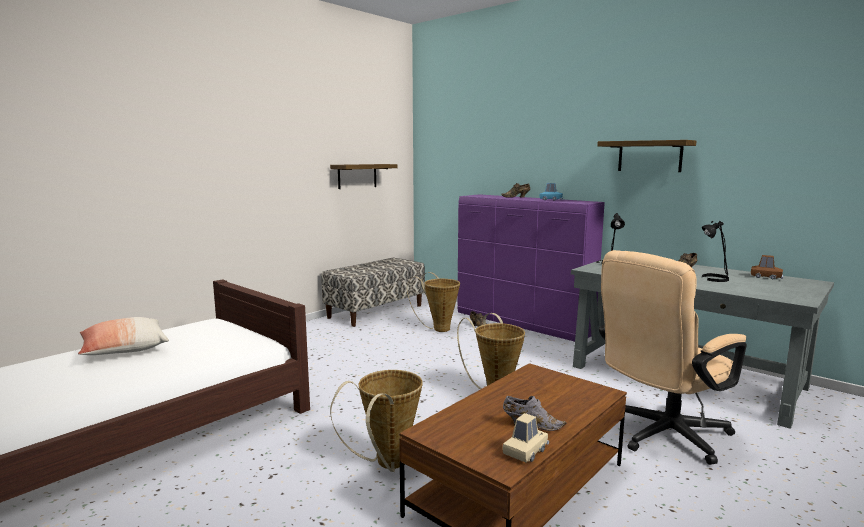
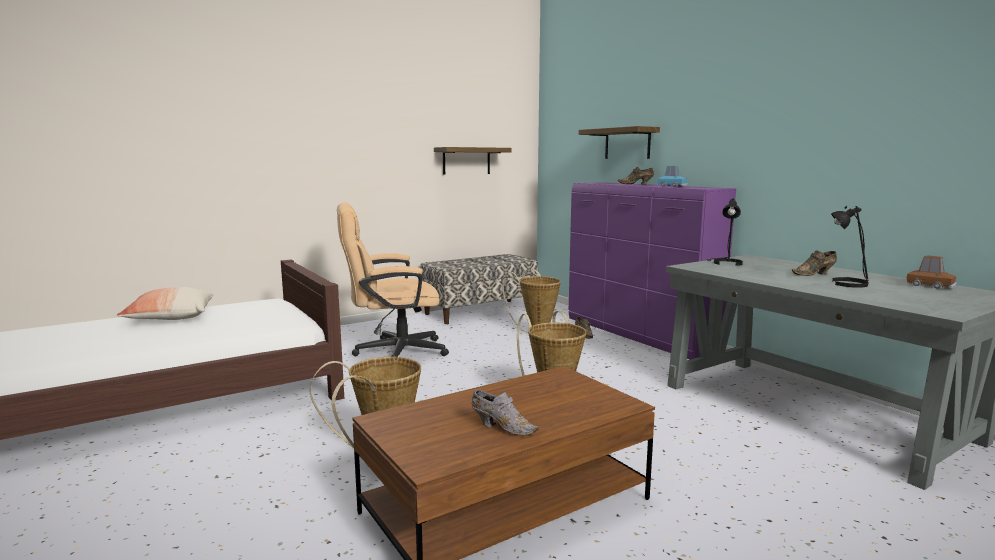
camera: 15 degrees right, 0 degrees up
beige toy car [502,413,549,463] -> none
shelf [597,140,696,172] -> shelf moved to [579,126,660,159]
beige office chair [599,250,747,465] -> beige office chair moved to [337,202,449,357]

